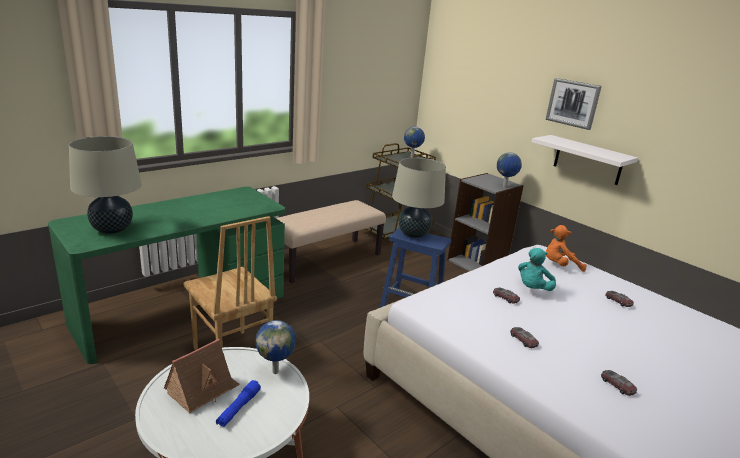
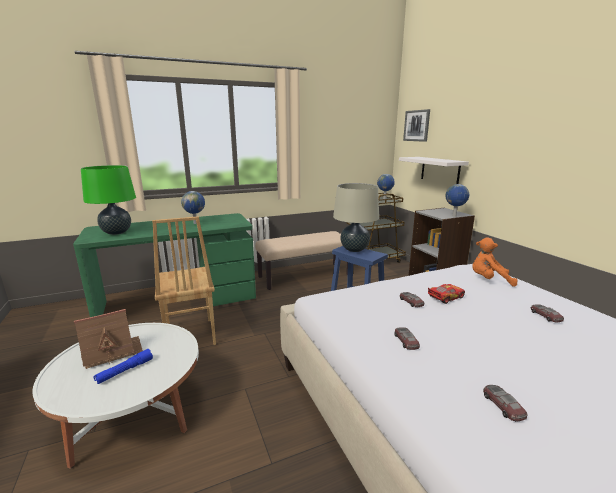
camera: 20 degrees right, 5 degrees down
beige table lamp [69,136,142,234] -> green table lamp [81,165,136,235]
globe [255,320,296,374] -> globe moved to [181,191,205,224]
turquoise plush toy [518,248,556,291] -> toy car [428,284,465,304]
white shelf [532,135,638,185] -> white shelf moved to [399,157,469,184]
picture [546,78,602,130] -> picture moved to [403,109,430,142]

